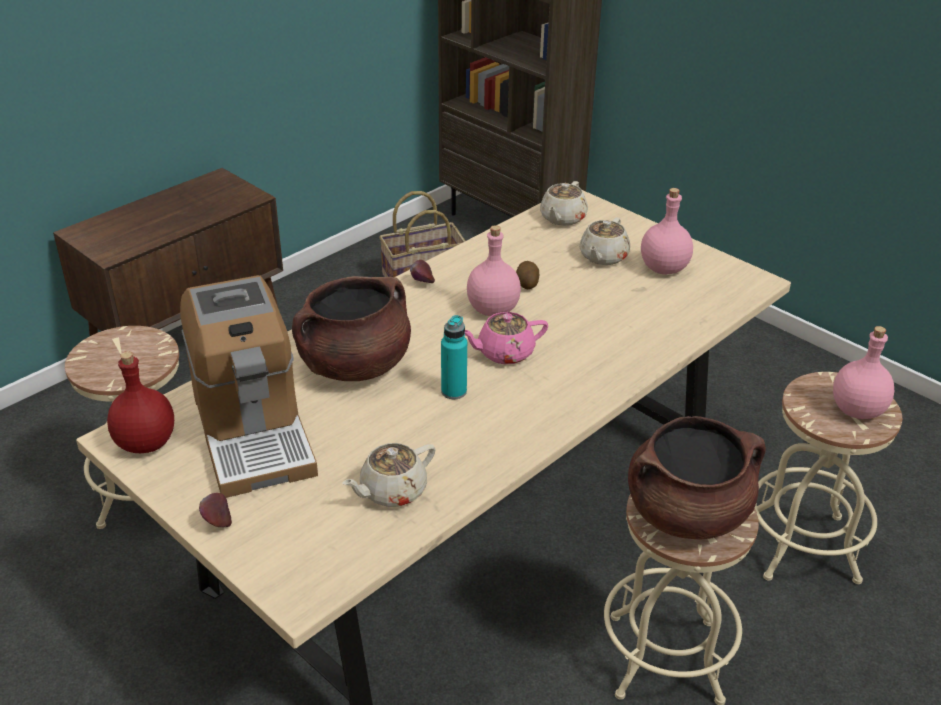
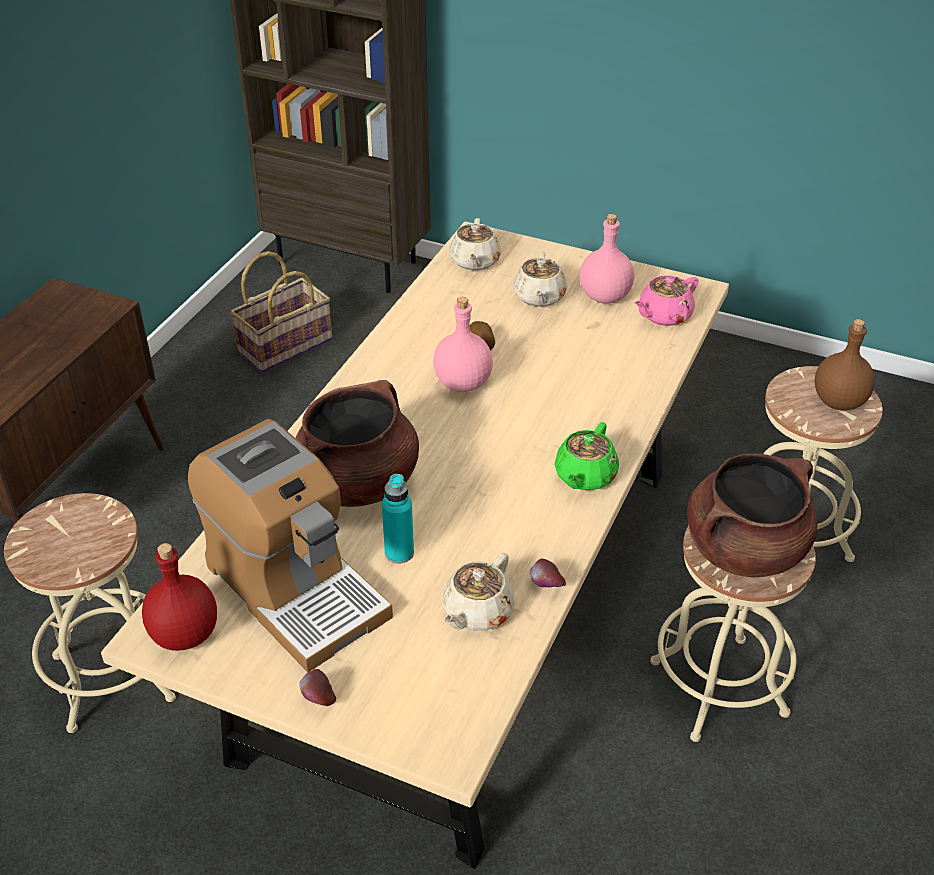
camera: 20 degrees left, 5 degrees up
apple [410,260,435,283] -> apple moved to [530,558,566,587]
turquoise bottle [441,315,467,399] -> turquoise bottle moved to [382,474,414,564]
pink teapot [465,312,548,364] -> pink teapot moved to [634,275,699,326]
pink bottle [833,326,894,419] -> brown bottle [815,319,875,410]
none -> green teapot [555,422,619,490]

